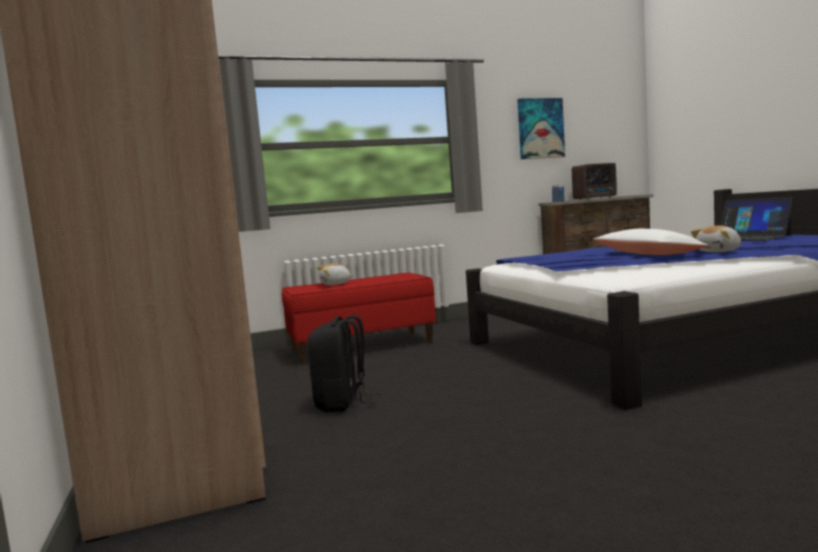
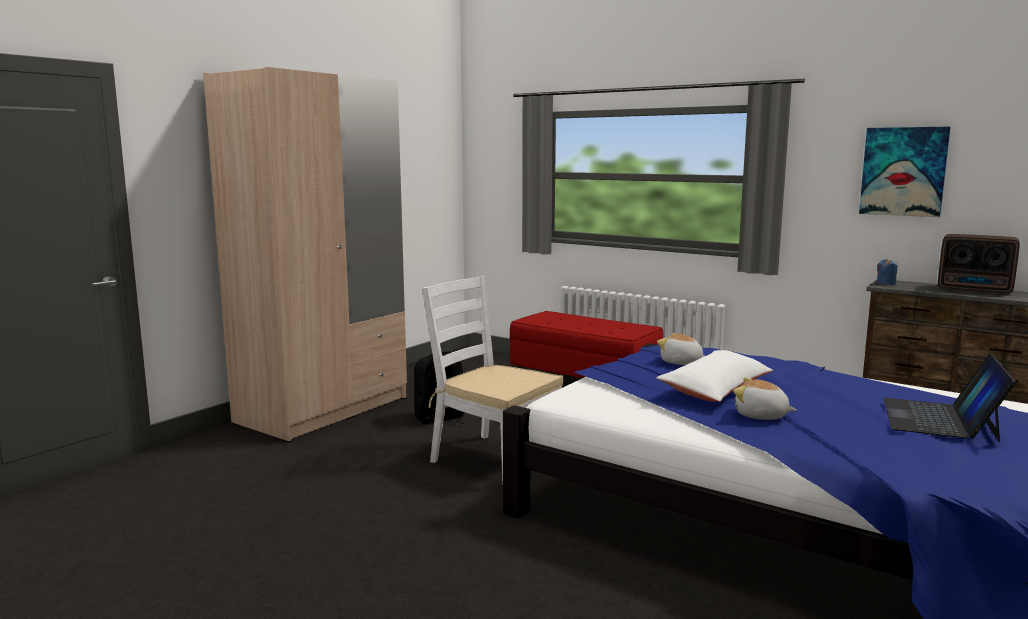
camera: 55 degrees right, 5 degrees up
plush toy [317,264,354,285] -> plush toy moved to [657,333,704,365]
none -> white chair [422,276,563,483]

